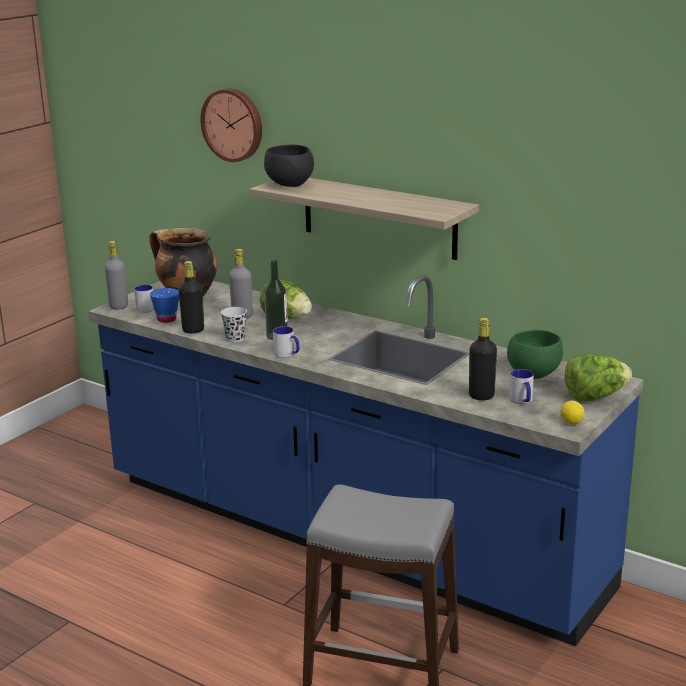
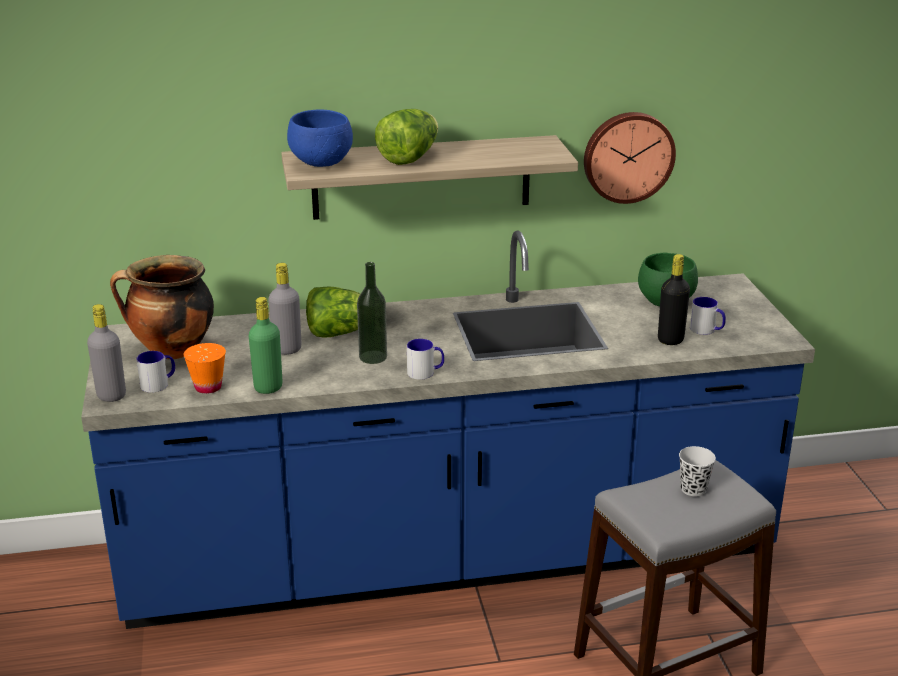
camera: 45 degrees left, 5 degrees up
blue cup [150,288,179,323] -> orange cup [183,343,226,394]
black bottle [178,261,204,333] -> green bottle [249,297,282,394]
wall clock [200,88,262,162] -> wall clock moved to [584,112,676,204]
black cup [221,307,247,342] -> black cup moved to [679,446,716,496]
black bowl [264,145,314,187] -> blue bowl [287,109,353,167]
lemon [561,401,585,424] -> none
lettuce [565,355,632,402] -> lettuce moved to [375,109,438,165]

